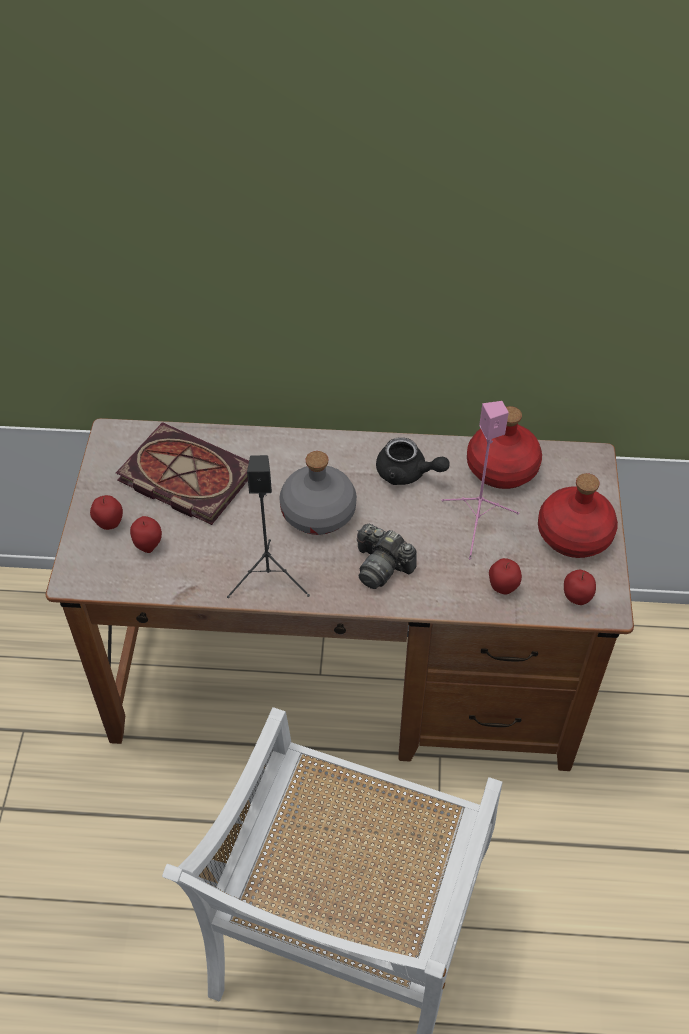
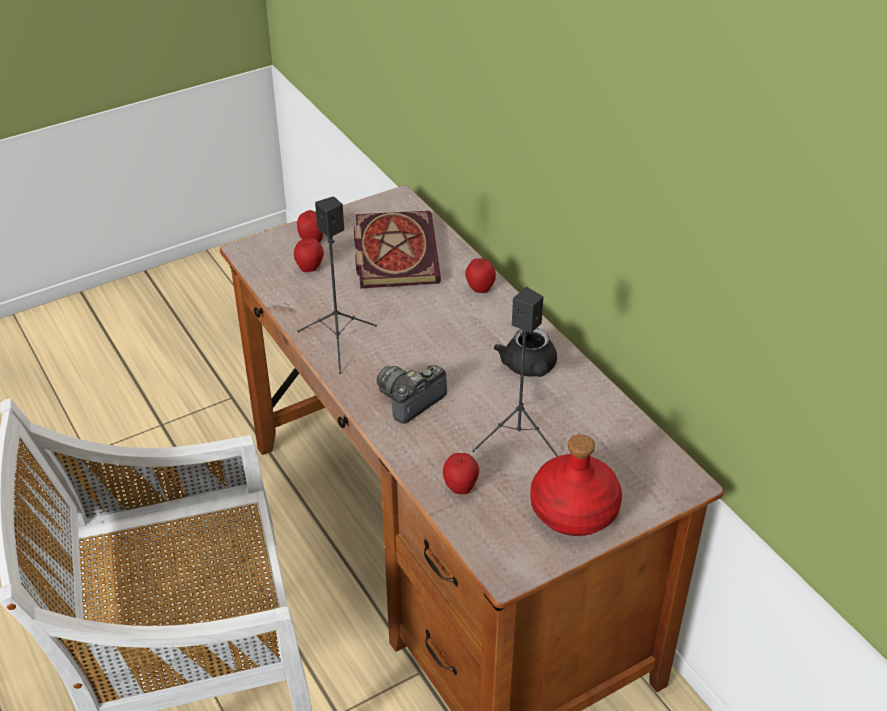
camera: 55 degrees right, 10 degrees down
grey bottle [279,451,357,535] -> none
camera [357,524,417,589] -> camera turned 45 degrees clockwise [377,365,447,424]
pink speaker [441,401,519,559] -> black speaker [472,287,558,457]
red bottle [467,406,542,489] -> none
apple [564,570,596,605] -> apple moved to [465,257,496,293]

